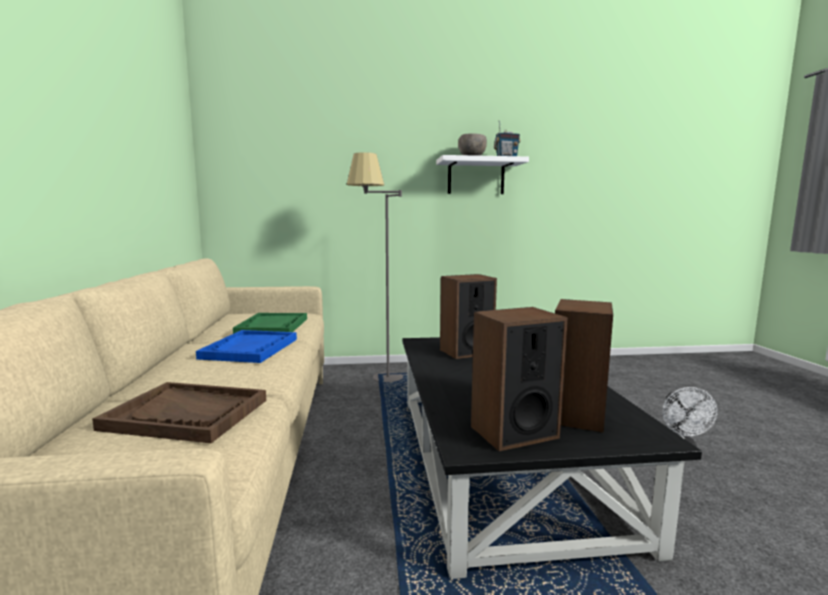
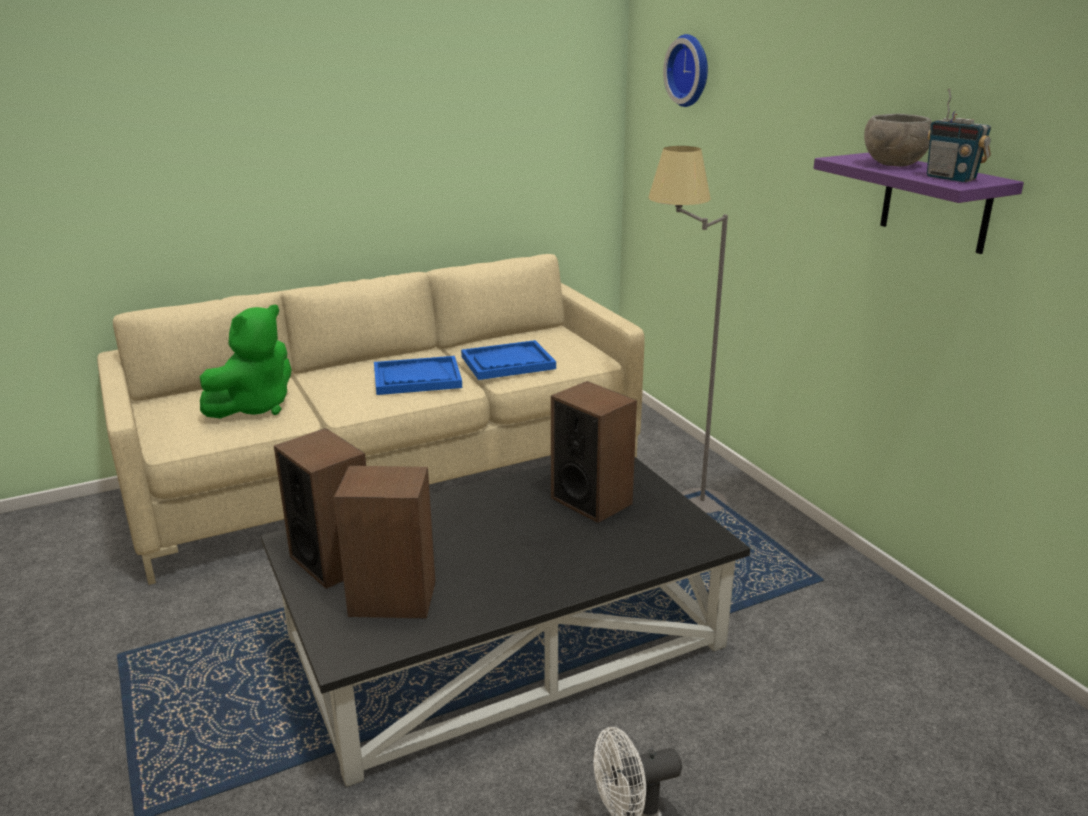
camera: 70 degrees right, 15 degrees up
brown tray [92,382,266,443] -> green plush toy [200,305,291,418]
green tray [233,313,307,334] -> blue tray [461,340,556,380]
white shelf [436,155,529,194] -> purple shelf [814,152,1024,254]
none -> wall clock [663,34,708,107]

